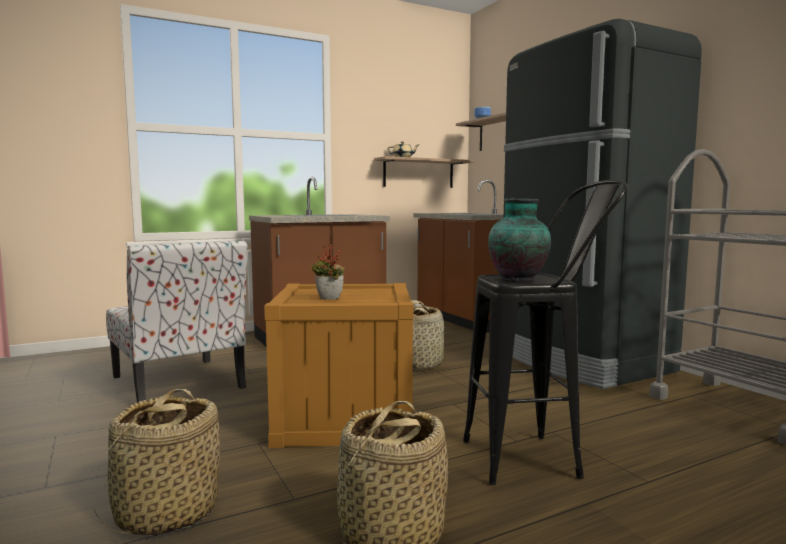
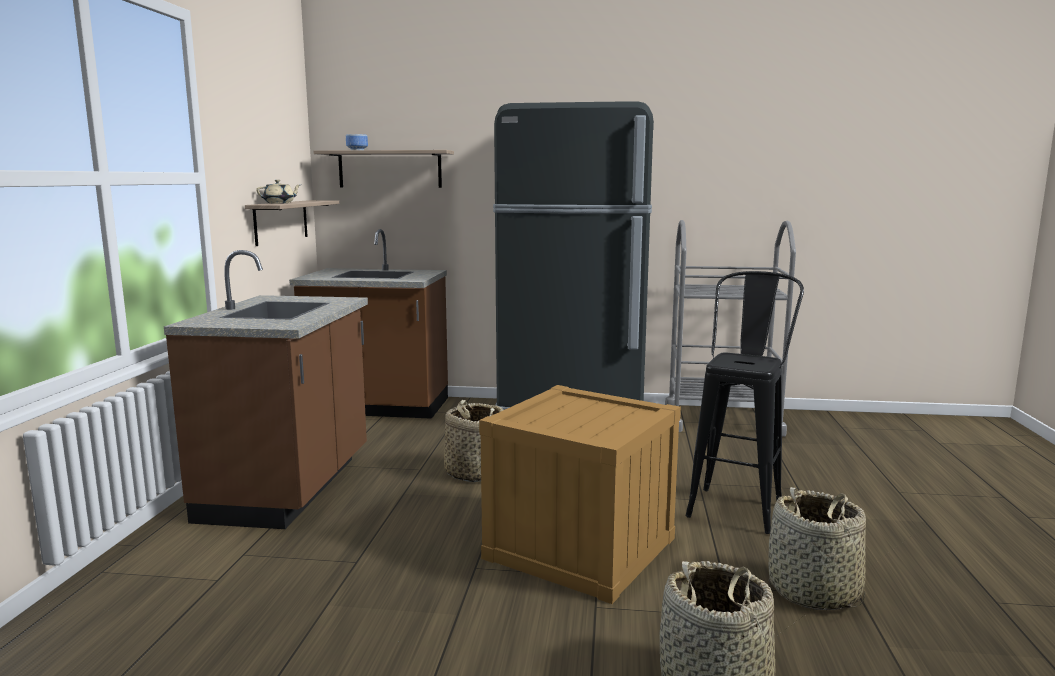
camera: 55 degrees left, 5 degrees up
chair [106,241,248,403] -> none
potted plant [311,244,345,300] -> none
vase [488,199,551,282] -> none

